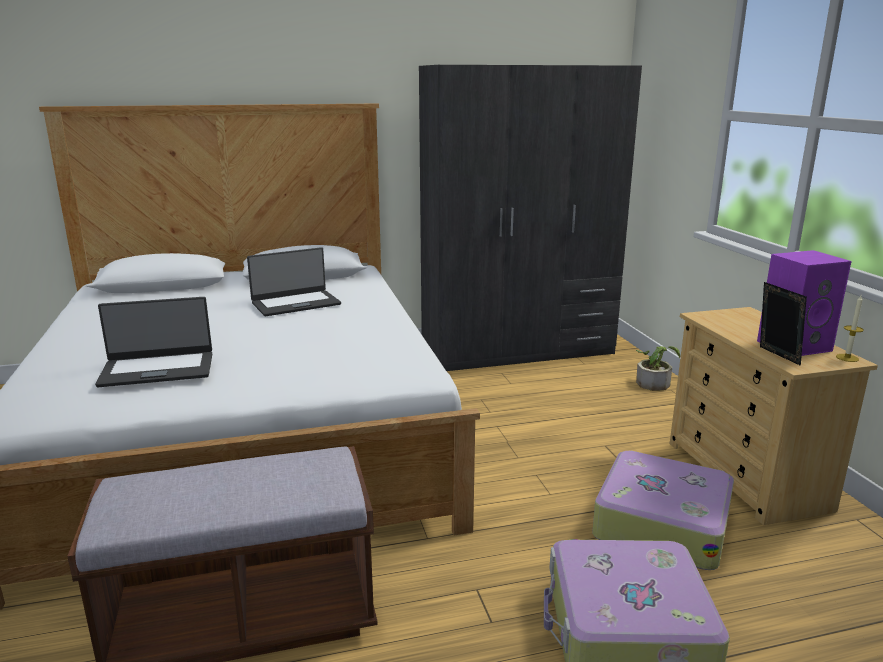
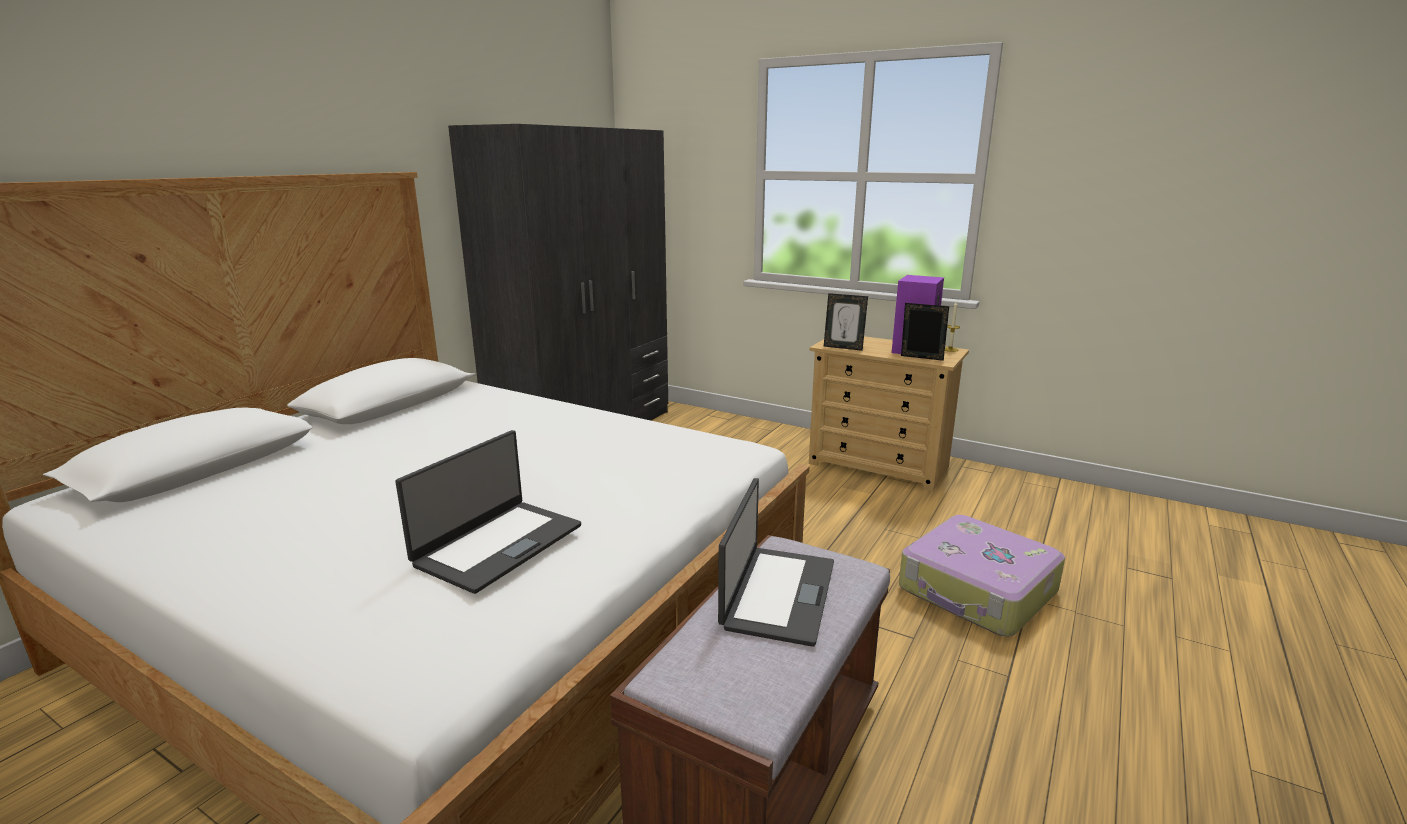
camera: 45 degrees left, 0 degrees up
laptop [247,247,341,316] -> laptop moved to [718,478,834,647]
suitcase [592,451,734,570] -> none
potted plant [636,346,680,391] -> none
none -> picture frame [824,293,868,351]

